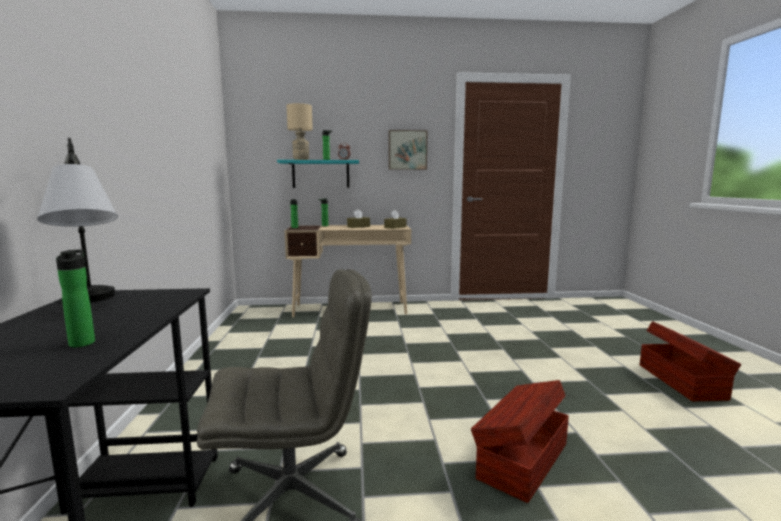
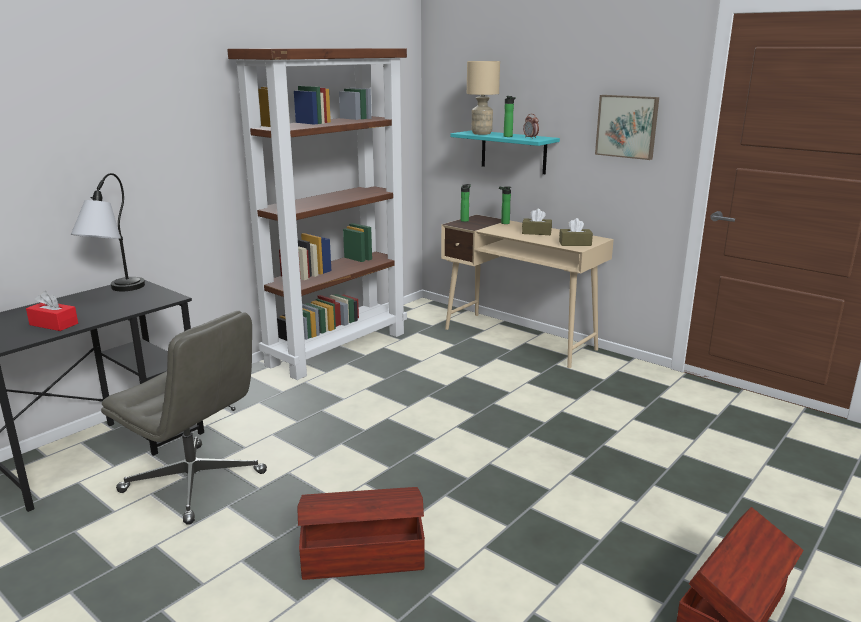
camera: 45 degrees right, 10 degrees up
bottle [56,250,95,347] -> red tissue box [26,291,78,331]
none -> brown bookcase [227,48,407,380]

